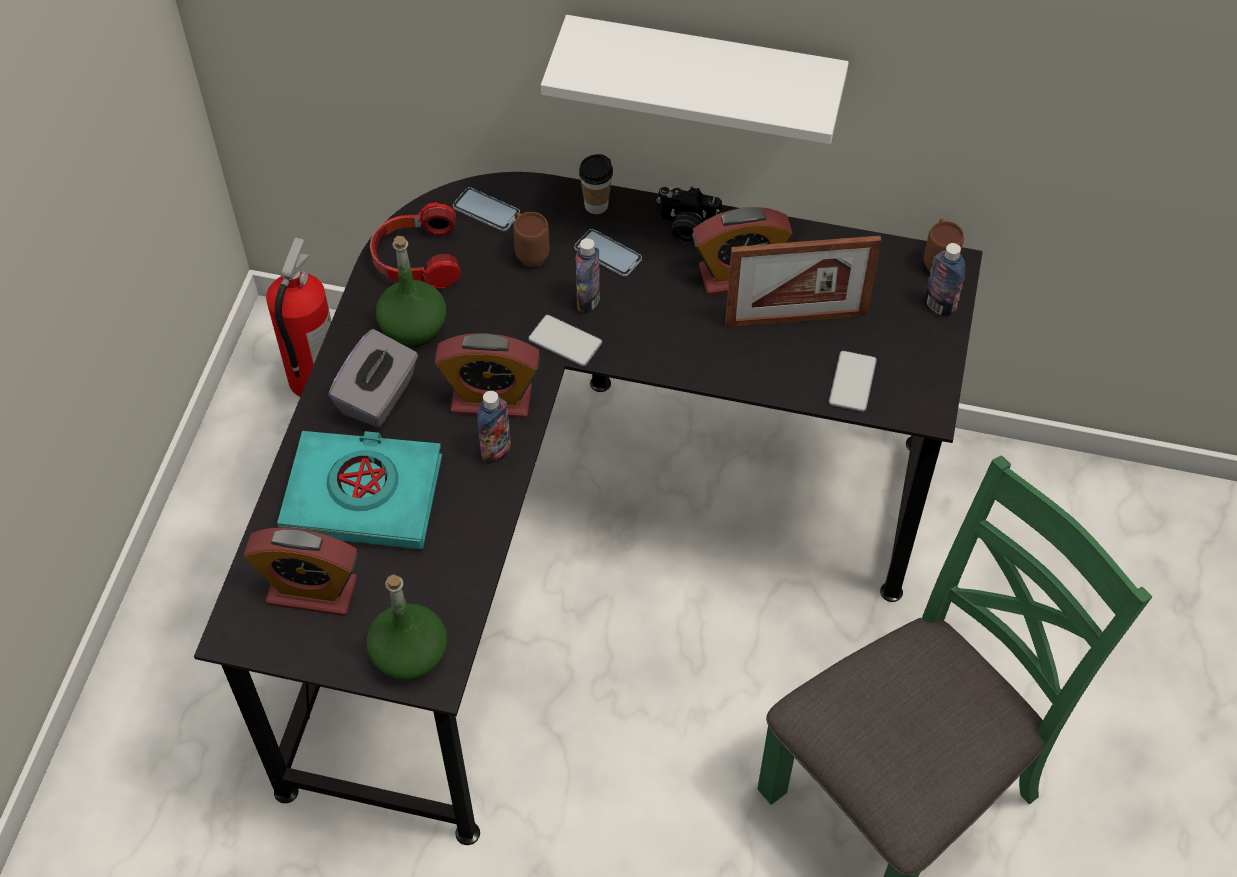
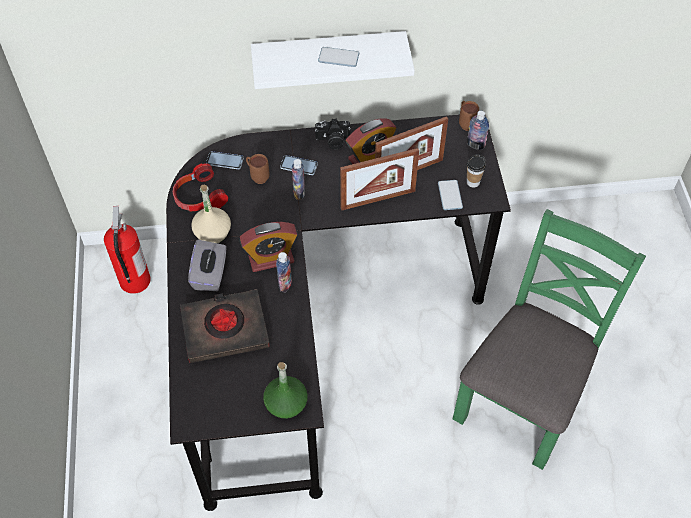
camera: 20 degrees left, 0 degrees up
alarm clock [244,528,358,616] -> none
turquoise book [277,431,442,549] -> black book [180,289,270,363]
green bottle [376,236,446,347] -> beige bottle [191,185,231,243]
phone [528,315,602,366] -> phone moved to [318,47,359,67]
cup [579,154,613,214] -> cup moved to [467,154,486,188]
none -> picture frame [340,148,419,210]

